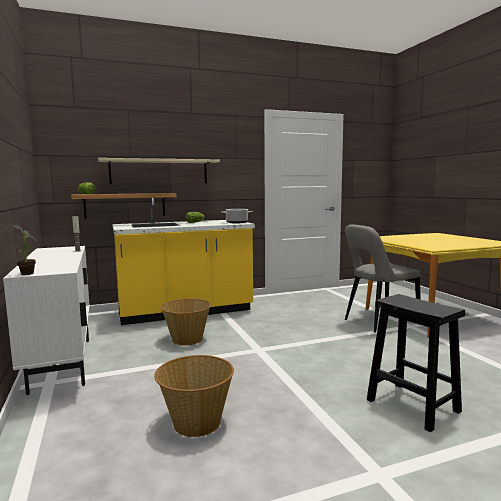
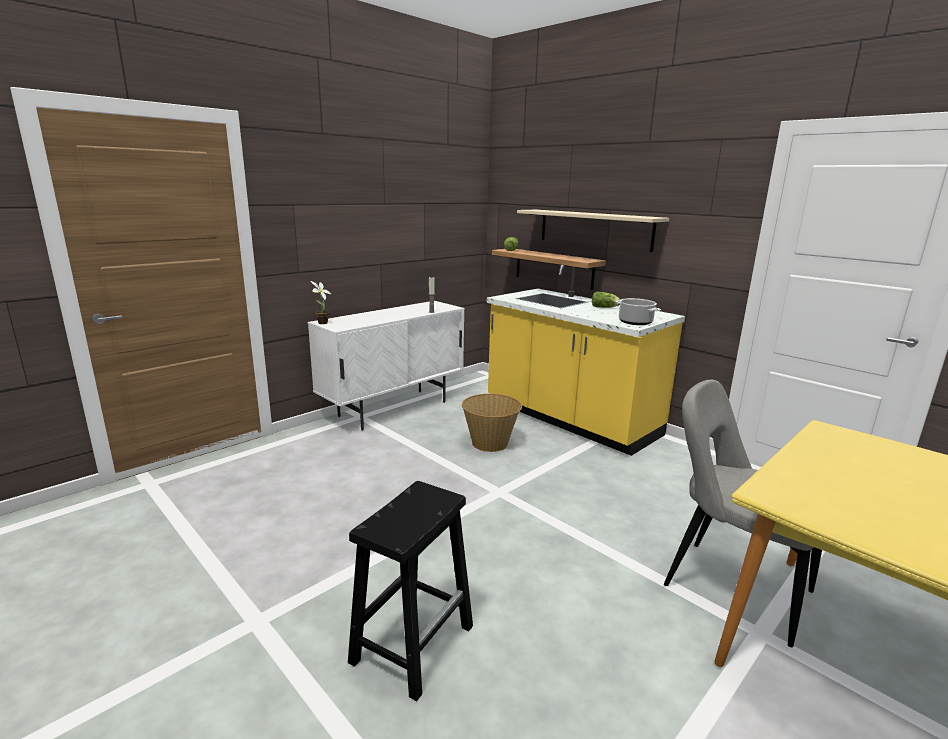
camera: 65 degrees right, 10 degrees up
basket [154,355,234,437] -> none

